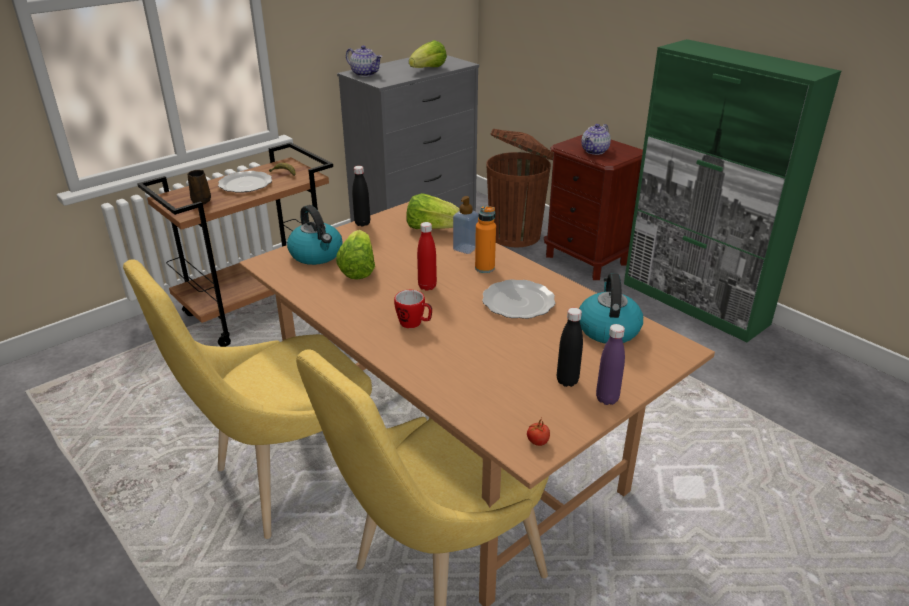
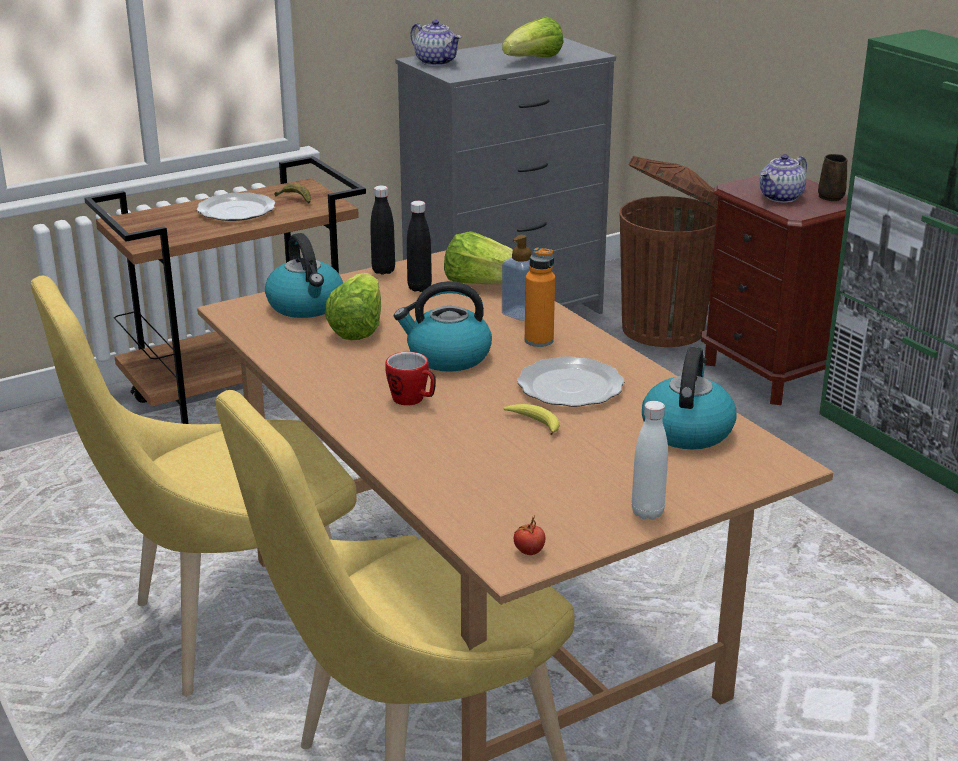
camera: 10 degrees right, 5 degrees down
brown mug [187,170,211,205] -> brown mug moved to [818,154,847,201]
red bottle [417,222,437,291] -> kettle [394,281,492,371]
black bottle [557,308,583,387] -> black bottle moved to [407,201,432,292]
purple bottle [596,324,625,405] -> white bottle [631,401,668,520]
none -> banana [503,404,560,435]

